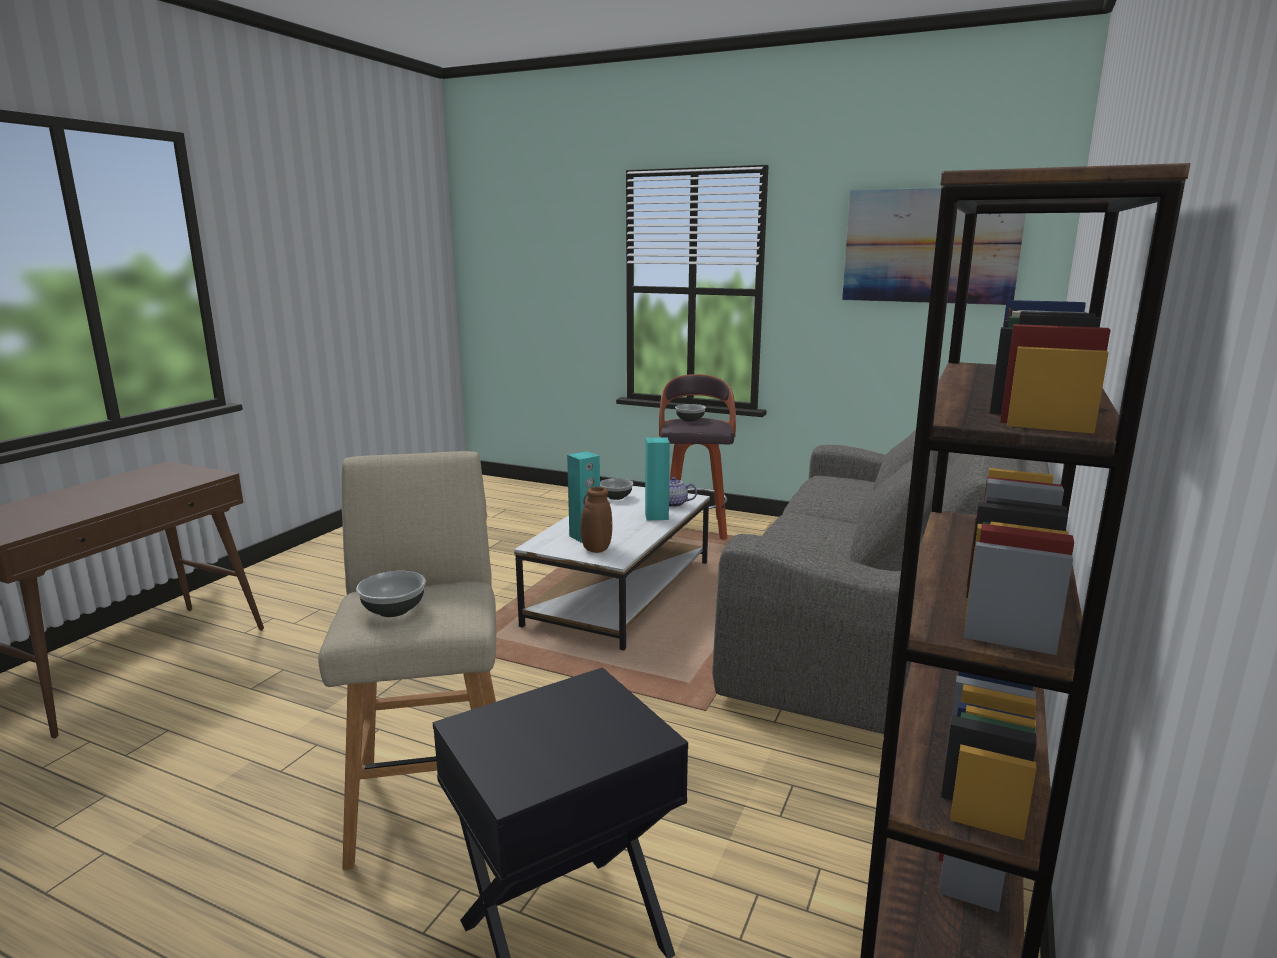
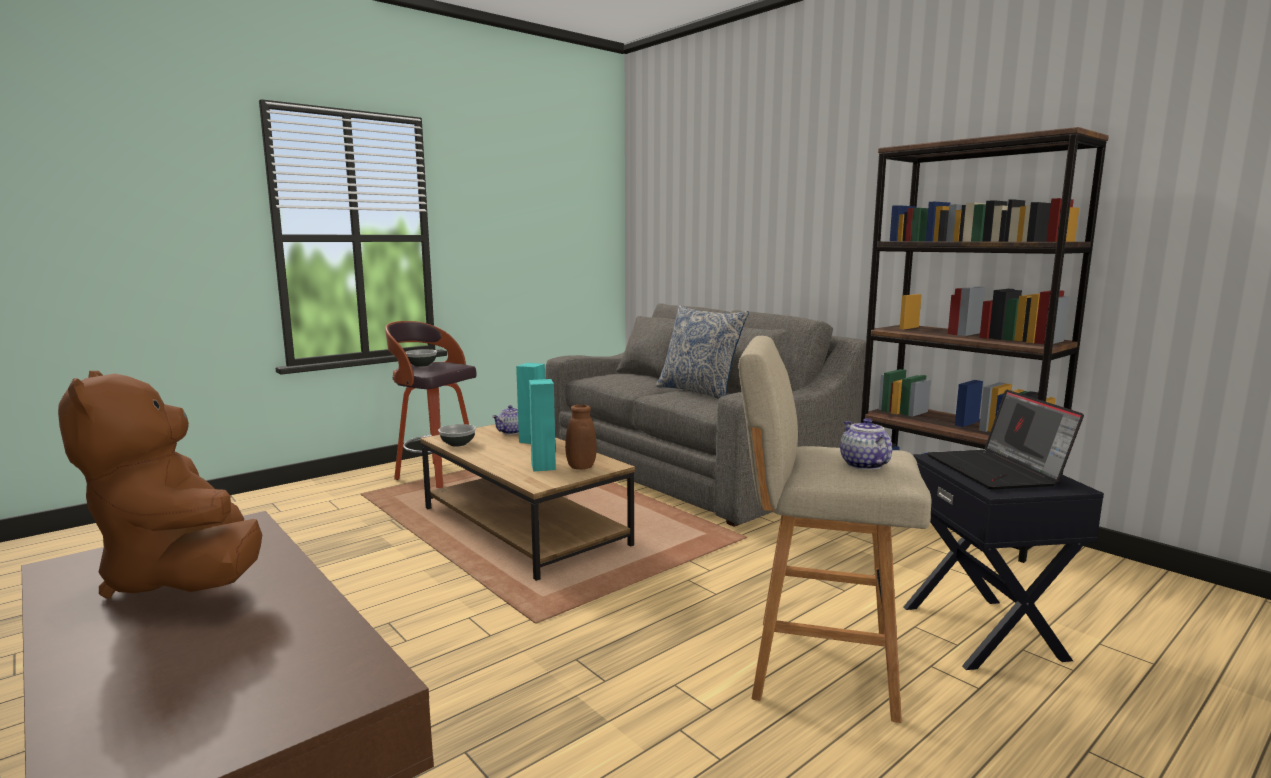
camera: 65 degrees left, 5 degrees down
bowl [356,571,426,617] -> teapot [840,418,892,470]
white coffee table [514,486,710,651] -> brown coffee table [420,424,635,581]
picture [842,188,1026,305] -> none
none -> brown plush toy [58,371,262,599]
none -> pillow [656,305,749,399]
none -> laptop [927,390,1084,489]

